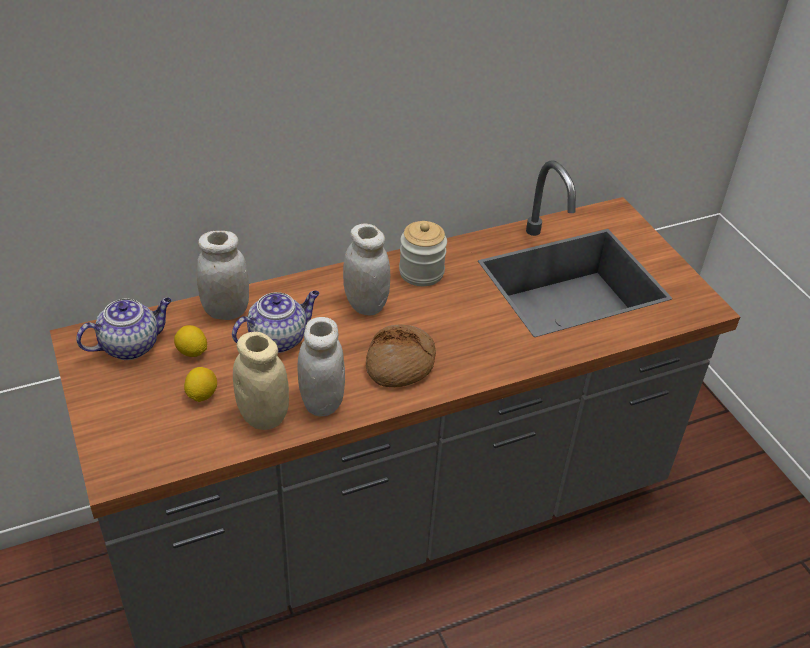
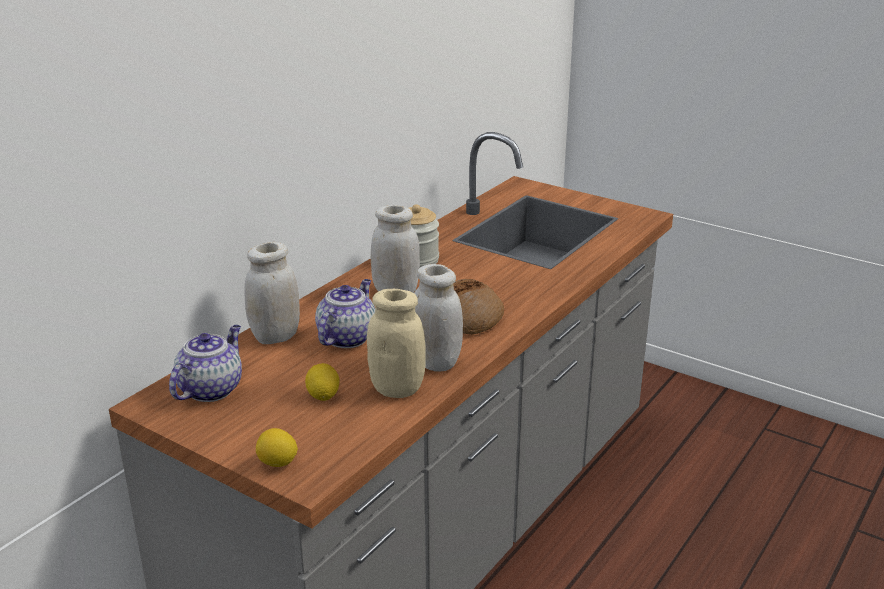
camera: 30 degrees left, 15 degrees down
lemon [174,325,207,357] -> lemon moved to [256,428,298,467]

